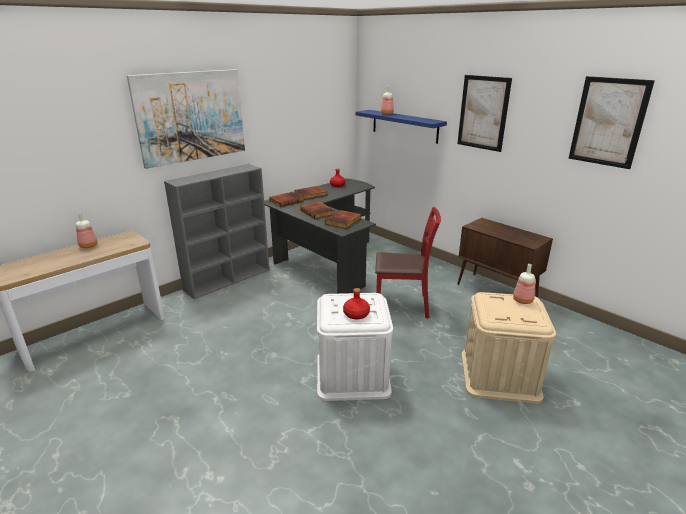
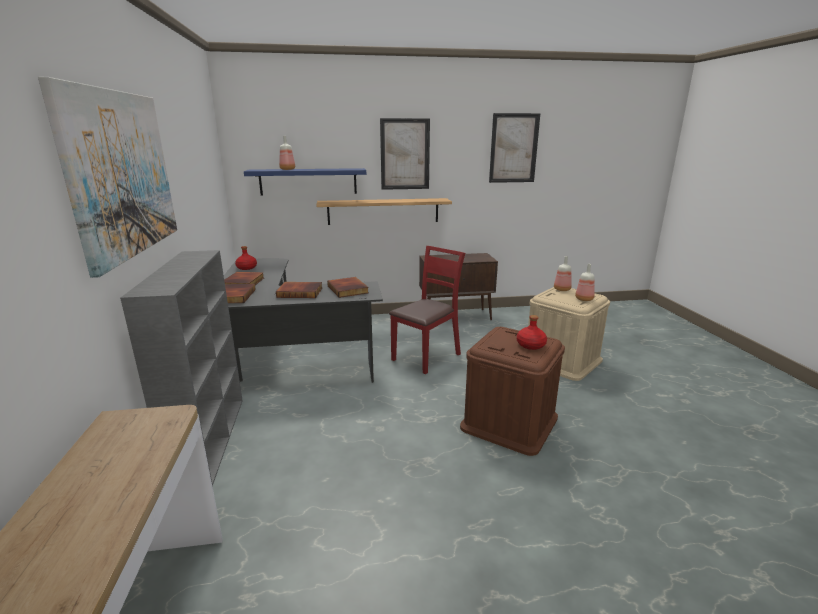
camera: 55 degrees left, 5 degrees down
bottle [76,212,98,248] -> bottle moved to [575,264,595,301]
white storage box [317,293,393,401] -> brown storage box [460,327,565,456]
none -> shelf [316,198,452,225]

